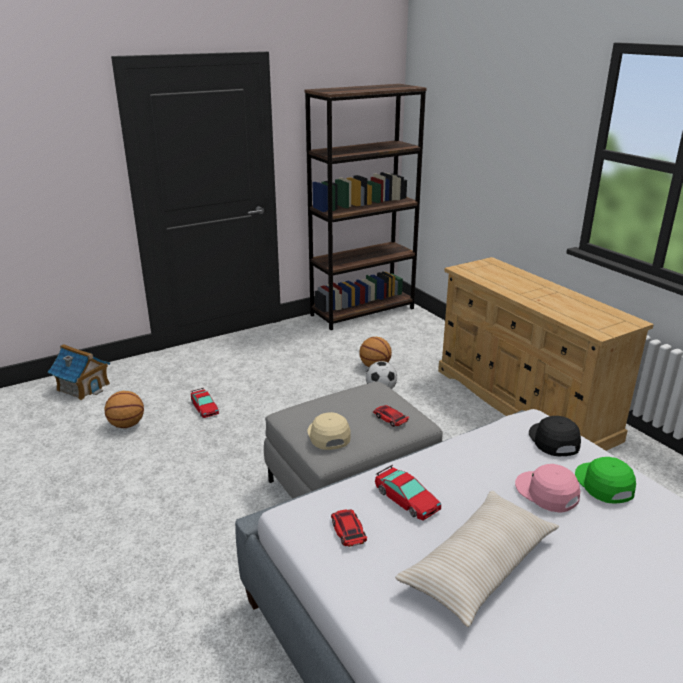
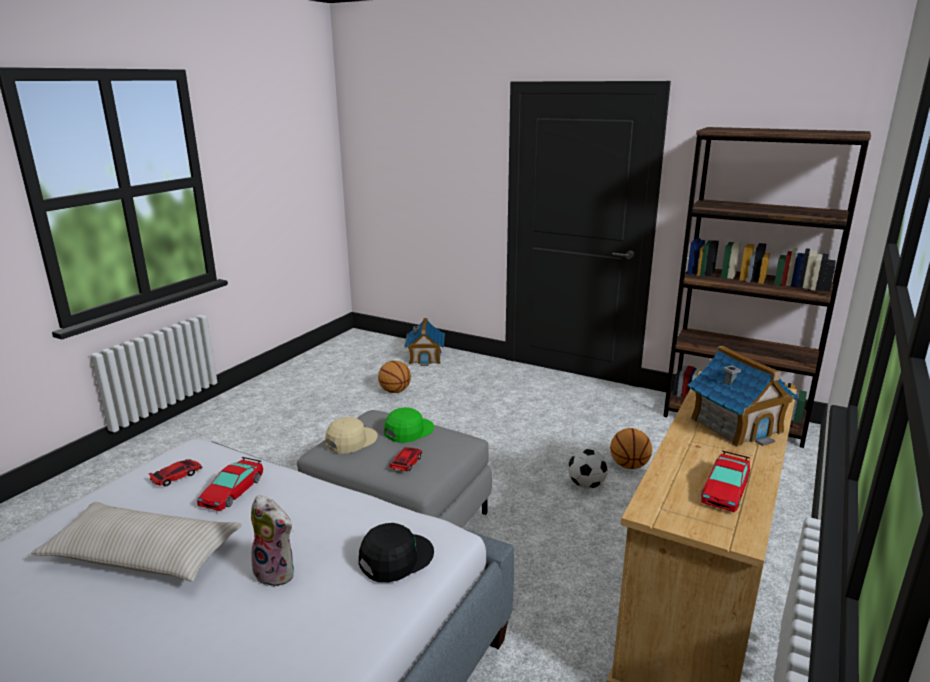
camera: 60 degrees right, 5 degrees down
toy car [191,388,219,418] -> toy car moved to [701,451,750,512]
pink cap [515,464,580,513] -> plush toy [251,495,294,588]
green cap [575,457,636,504] -> green cap moved to [384,407,434,443]
none -> toy house [688,346,798,447]

